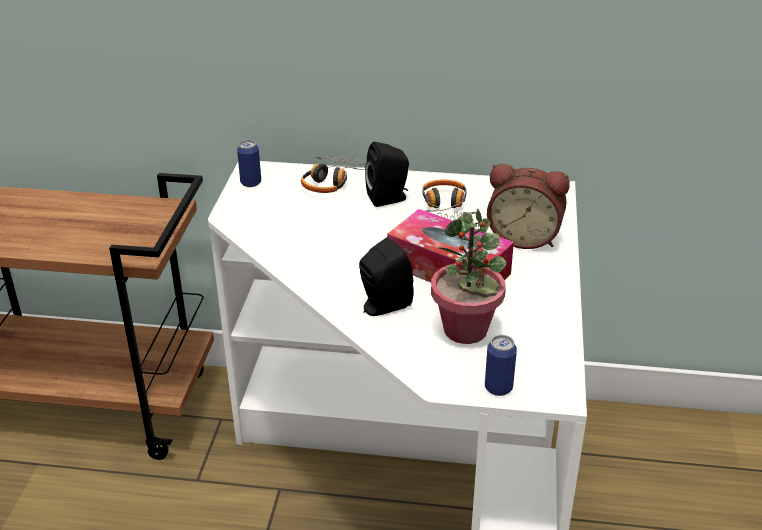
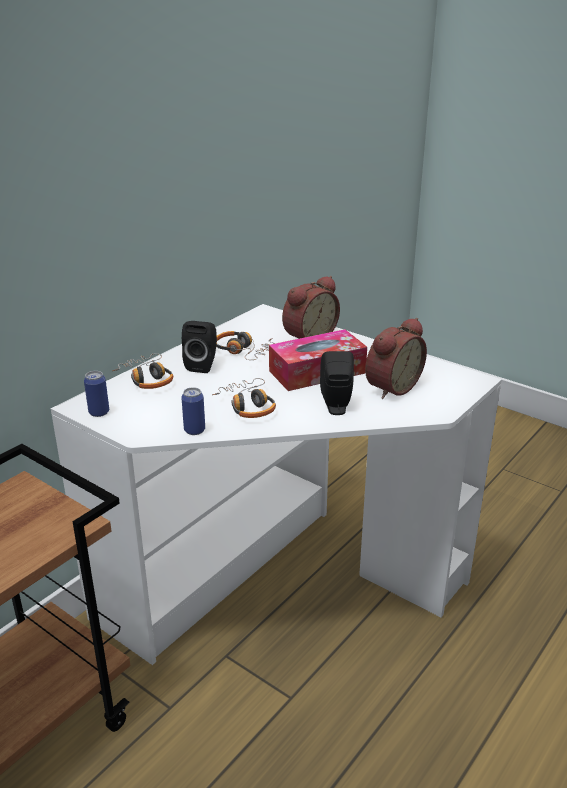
camera: 60 degrees left, 5 degrees down
potted plant [431,209,507,344] -> alarm clock [365,318,427,399]
can [485,335,517,396] -> can moved to [181,387,205,435]
none -> headphones [212,378,276,418]

